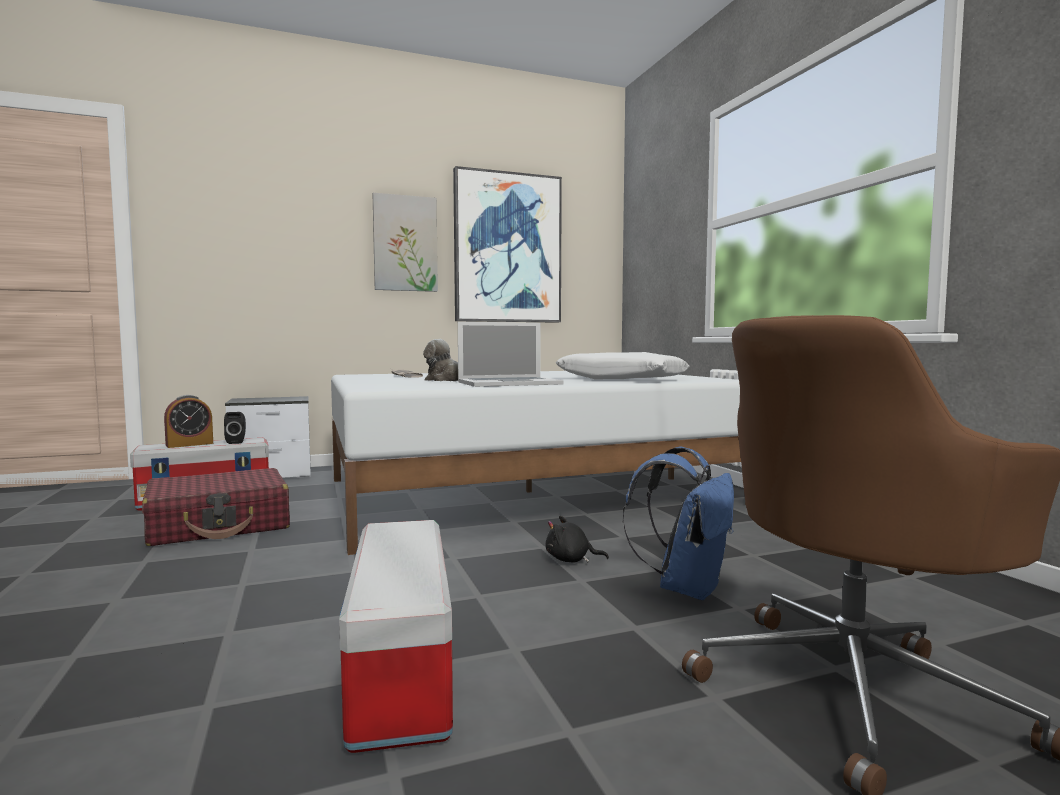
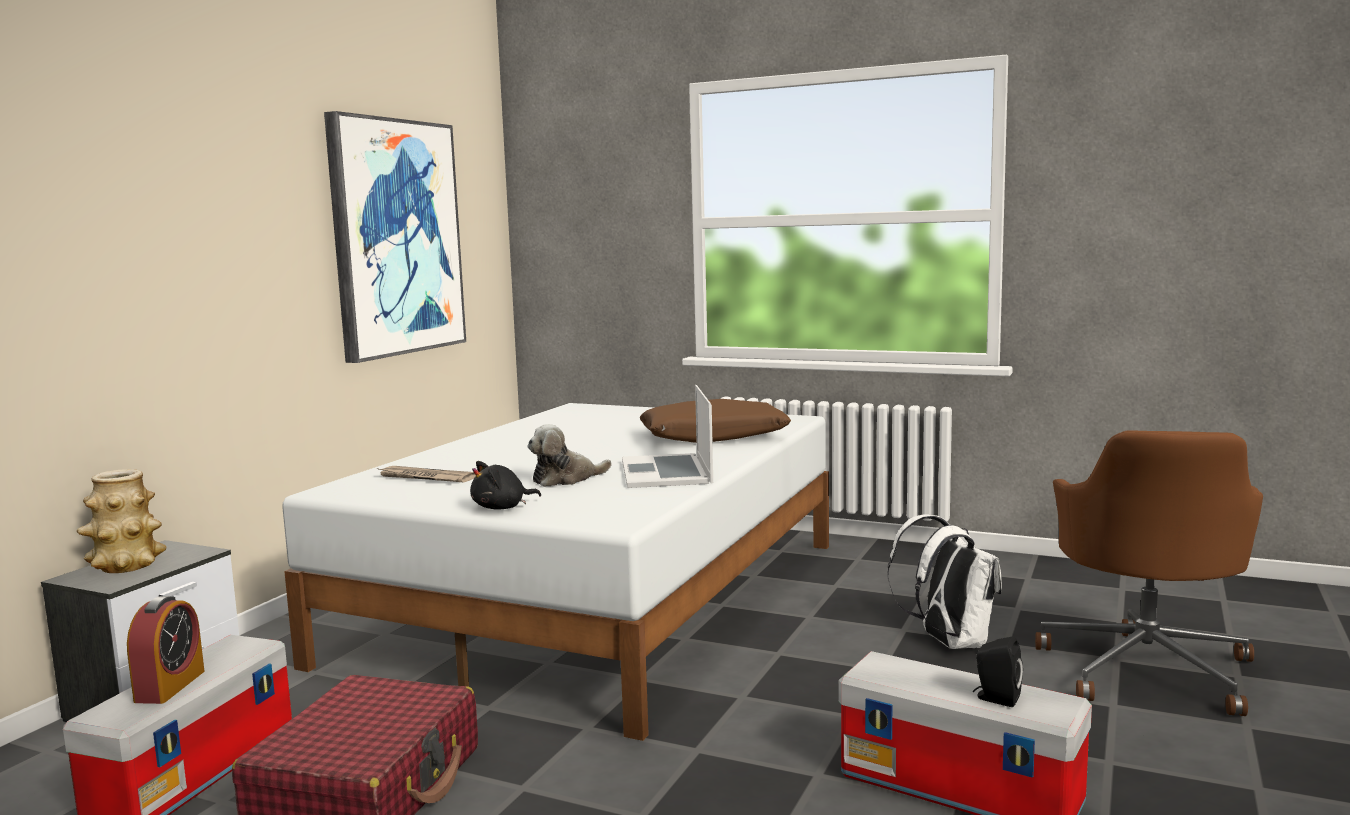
camera: 45 degrees left, 5 degrees up
black speaker [224,412,246,444] -> black speaker moved to [973,636,1023,707]
picture [373,193,438,292] -> none
laptop [458,322,564,387] -> laptop turned 150 degrees clockwise [622,385,713,488]
black plush toy [545,516,609,562] -> black plush toy moved to [470,461,541,510]
white pillow [556,352,689,379] -> brown pillow [640,399,791,443]
blue backpack [623,447,734,600] -> white backpack [887,514,1002,649]
none -> vase [77,469,167,573]

